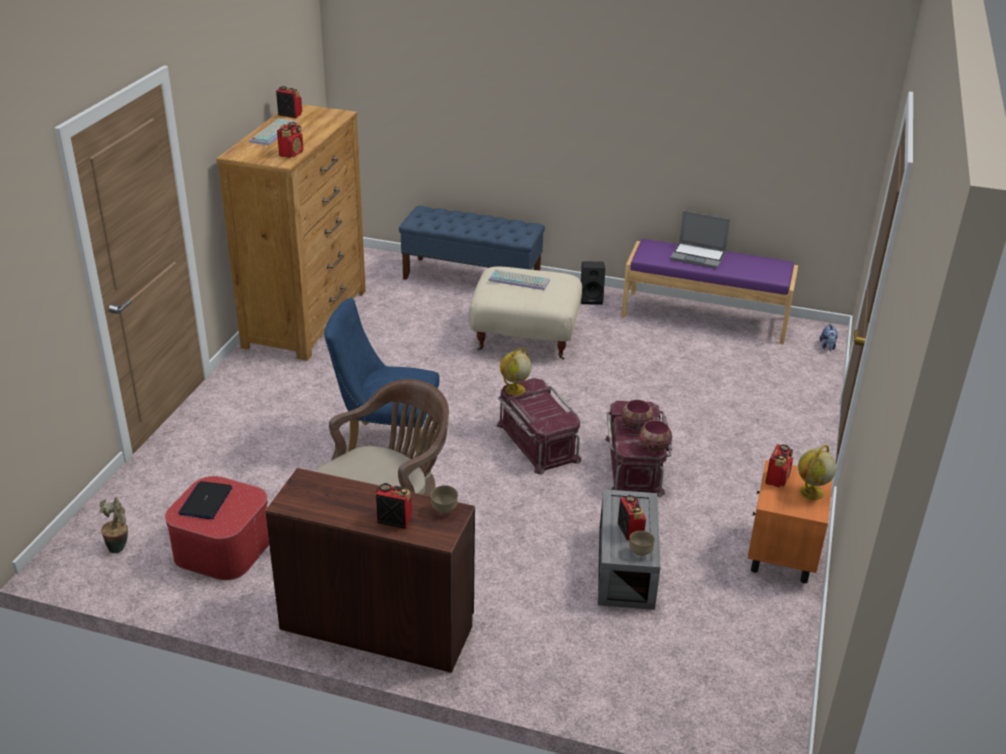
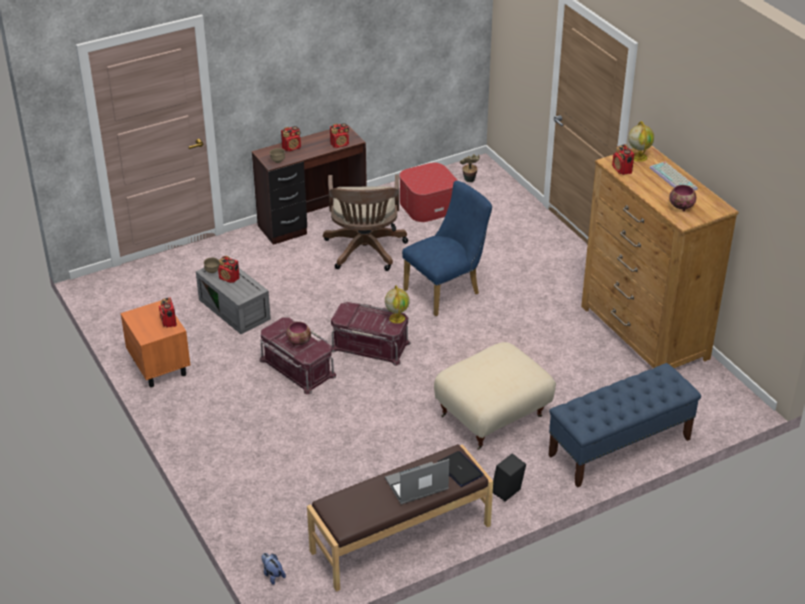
camera: 135 degrees right, 5 degrees up
laptop [178,481,232,519] -> laptop moved to [437,451,483,487]
radio [276,86,302,118] -> radio moved to [330,123,349,148]
keyboard [488,270,550,290] -> none
purple bench [621,239,798,344] -> brown bench [307,444,493,592]
bowl [639,420,672,454] -> bowl moved to [669,185,696,211]
globe [798,445,836,500] -> globe moved to [628,121,654,162]

